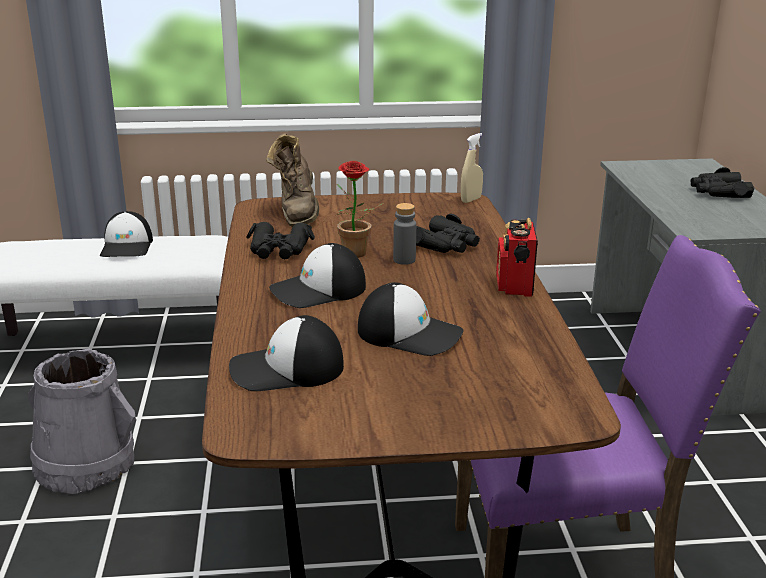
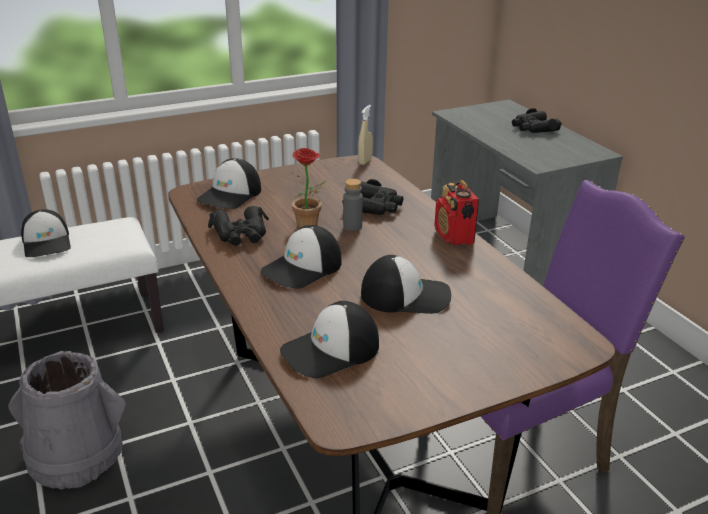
camera: 20 degrees left, 5 degrees up
brown boot [266,133,319,227] -> cap [196,158,261,209]

